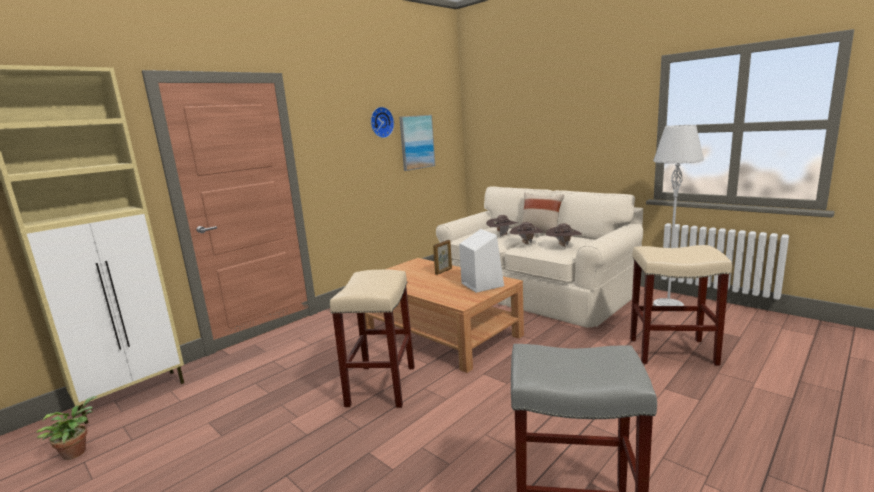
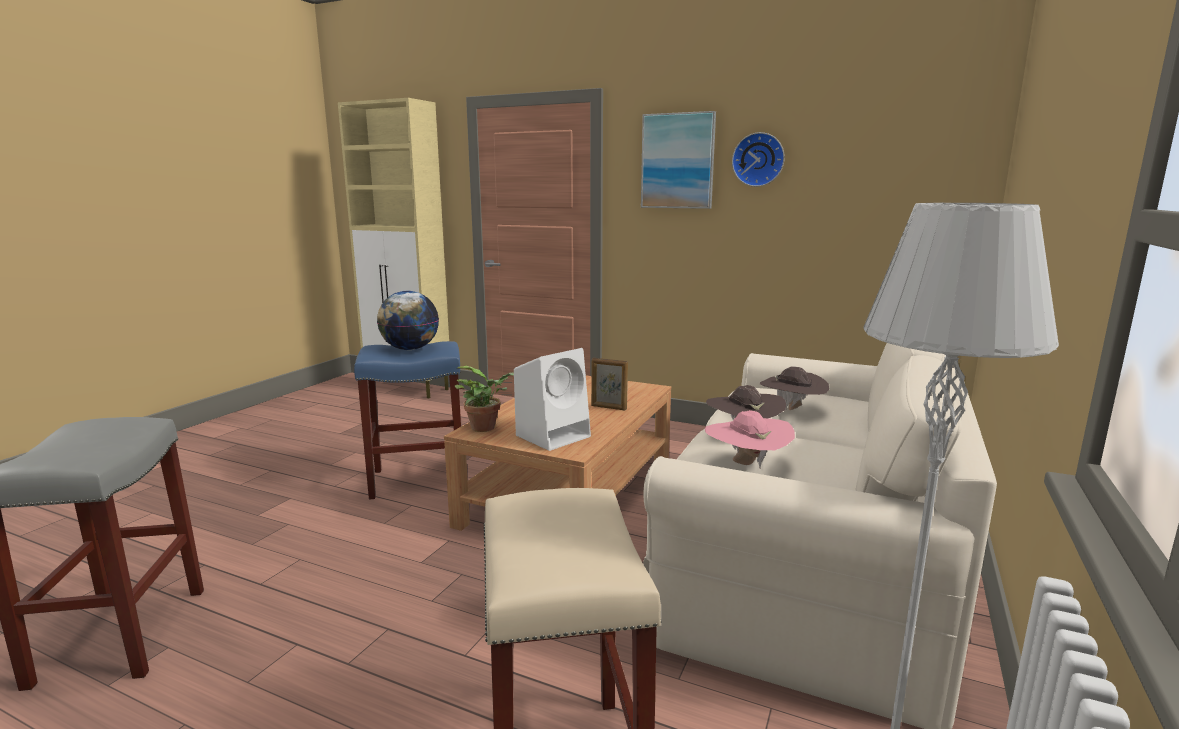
camera: 70 degrees right, 0 degrees up
potted plant [36,396,97,460] -> potted plant moved to [455,366,514,432]
beige stool [330,269,415,408] -> blue stool [354,341,461,499]
picture [399,115,435,171] -> picture moved to [641,111,716,209]
beige pillow [522,193,564,233] -> none
brown hat [546,223,582,247] -> pink hat [705,410,795,468]
none -> globe [377,291,439,350]

